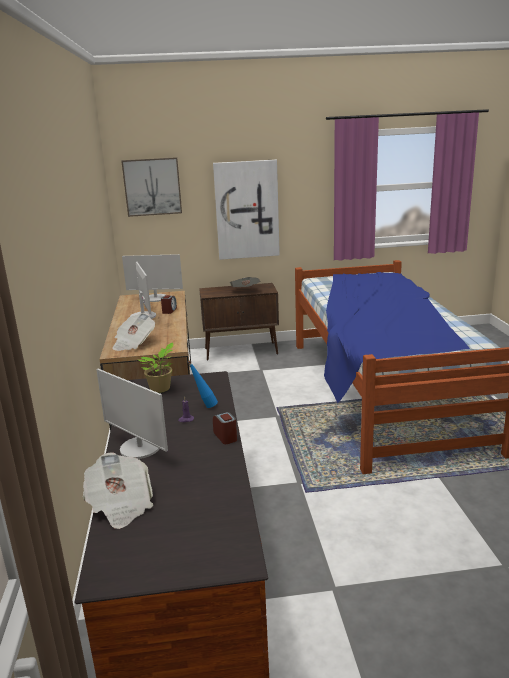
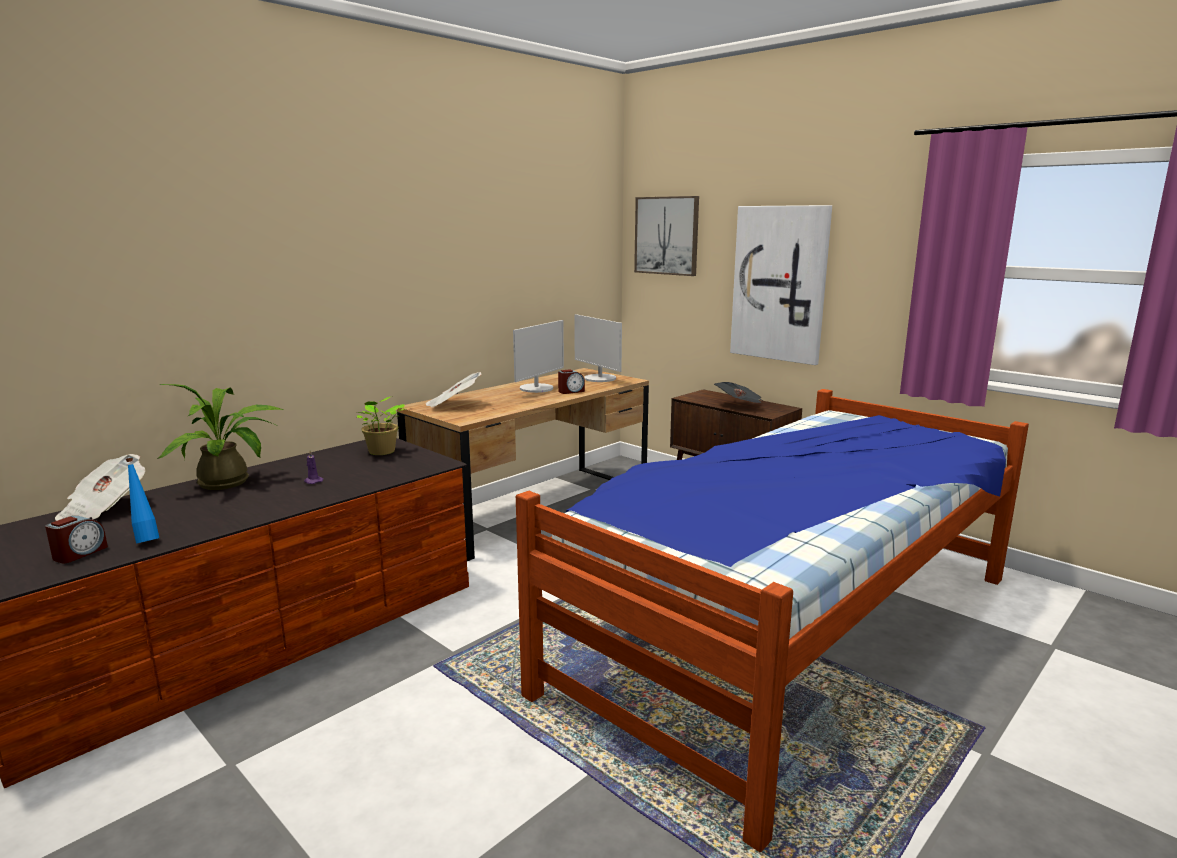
camera: 50 degrees right, 5 degrees down
monitor [96,369,168,459] -> potted plant [157,384,283,490]
blue bottle [188,360,218,408] -> blue bottle moved to [126,458,159,544]
alarm clock [213,412,237,444] -> alarm clock moved to [45,516,108,563]

